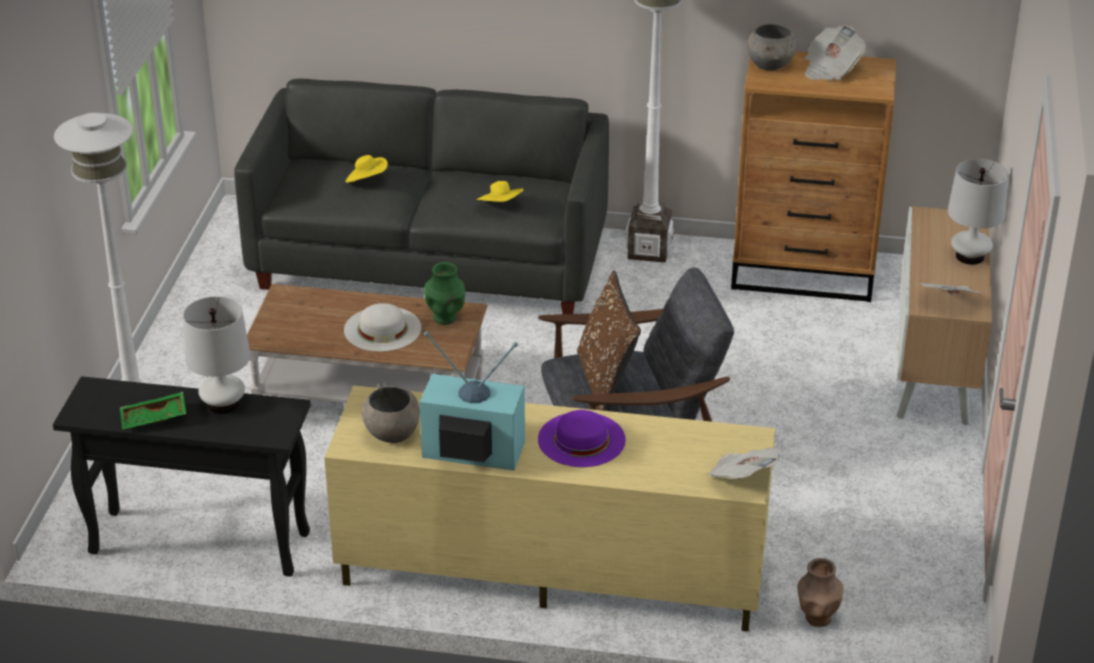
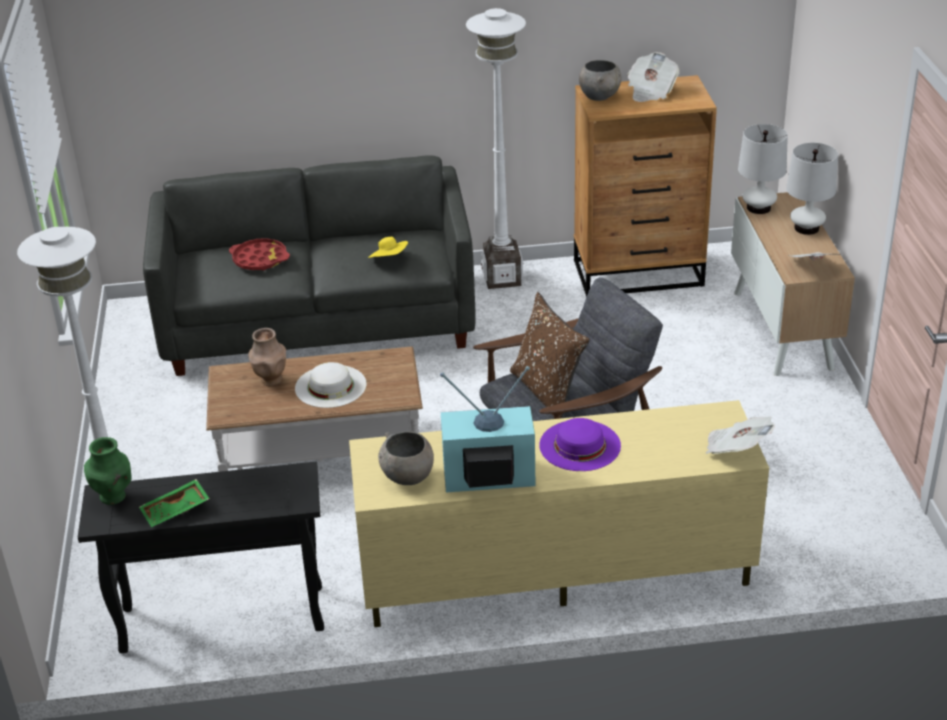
camera: 15 degrees left, 0 degrees up
white table lamp [183,296,250,414] -> white table lamp moved to [738,124,788,214]
yellow hat [346,155,388,183] -> red tray [229,238,290,270]
green vase [424,262,465,325] -> green vase moved to [84,437,132,505]
brown vase [797,558,844,627] -> brown vase moved to [248,328,286,387]

